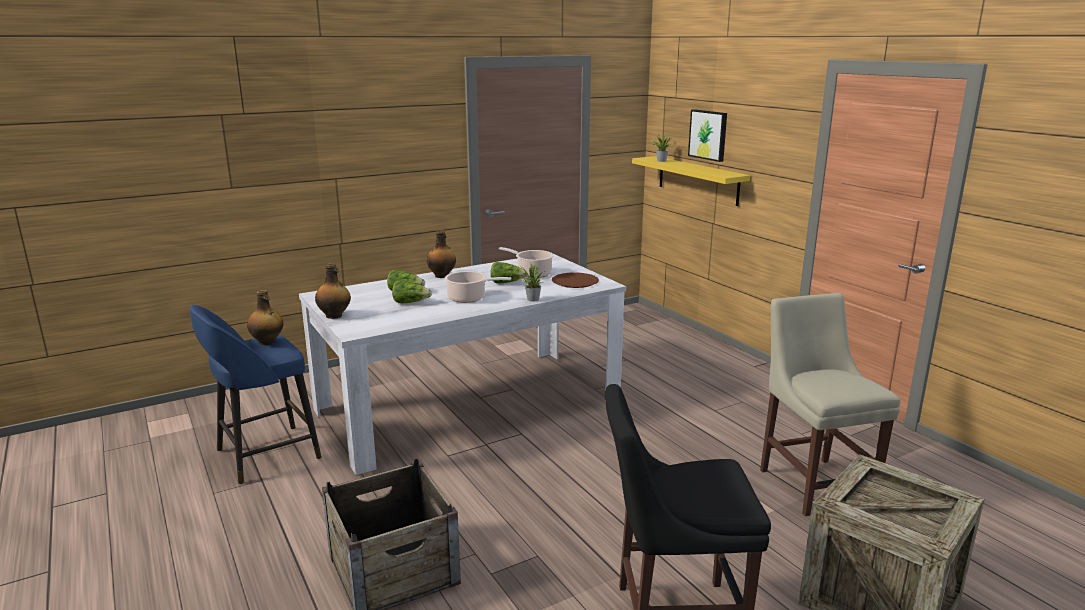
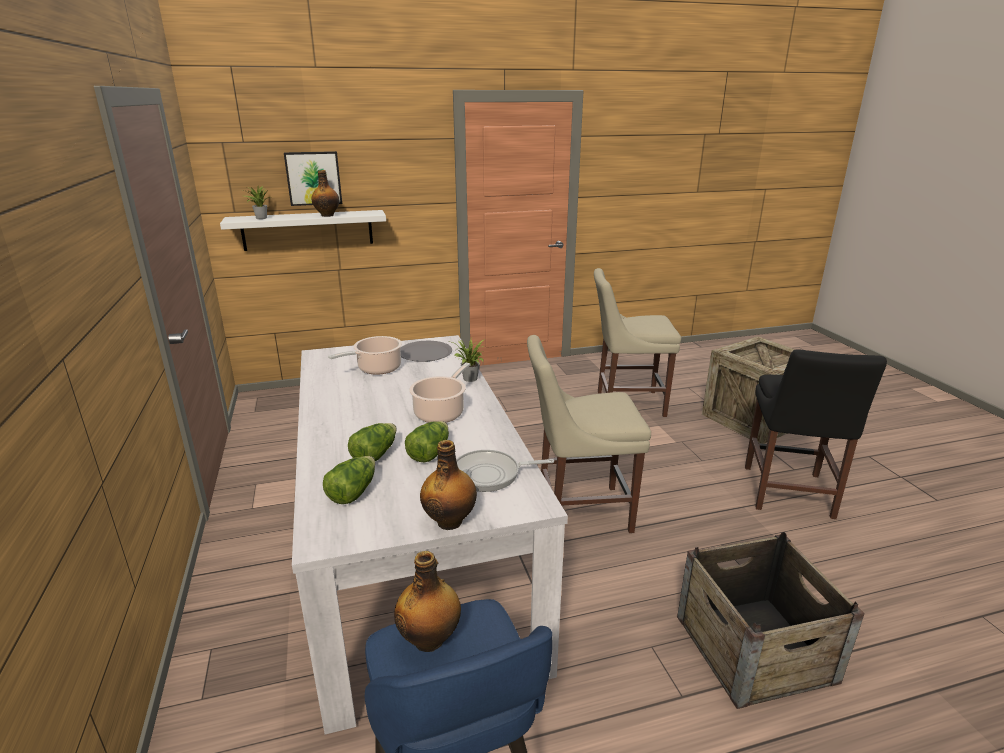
camera: 75 degrees left, 5 degrees up
bottle [427,230,456,278] -> bottle moved to [312,170,339,217]
lettuce [491,262,528,283] -> lettuce moved to [323,456,375,504]
brown plate [552,272,599,288] -> grey plate [400,341,452,362]
yellow shelf [632,156,750,206] -> white shelf [220,210,386,251]
none -> frying pan [456,450,554,492]
none -> beige chair [527,335,651,533]

